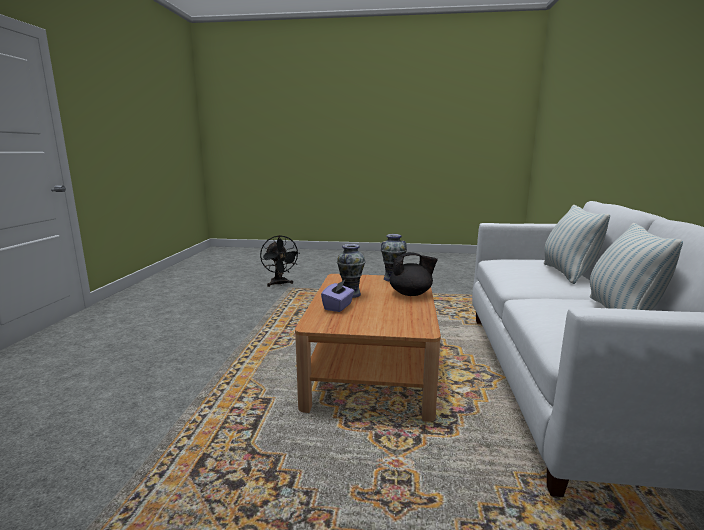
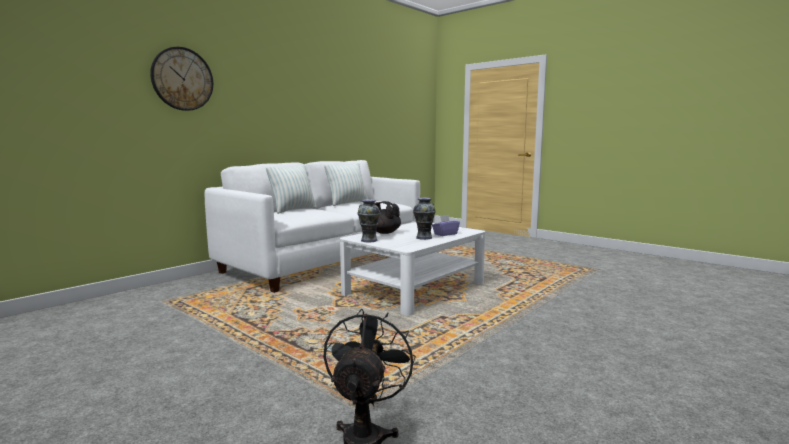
camera: 145 degrees left, 5 degrees down
brown coffee table [295,274,441,422] -> white coffee table [340,222,485,316]
none -> wall clock [150,47,213,111]

